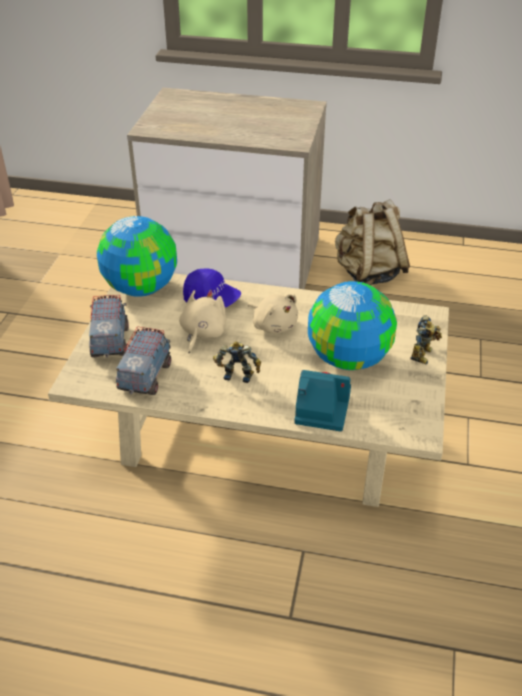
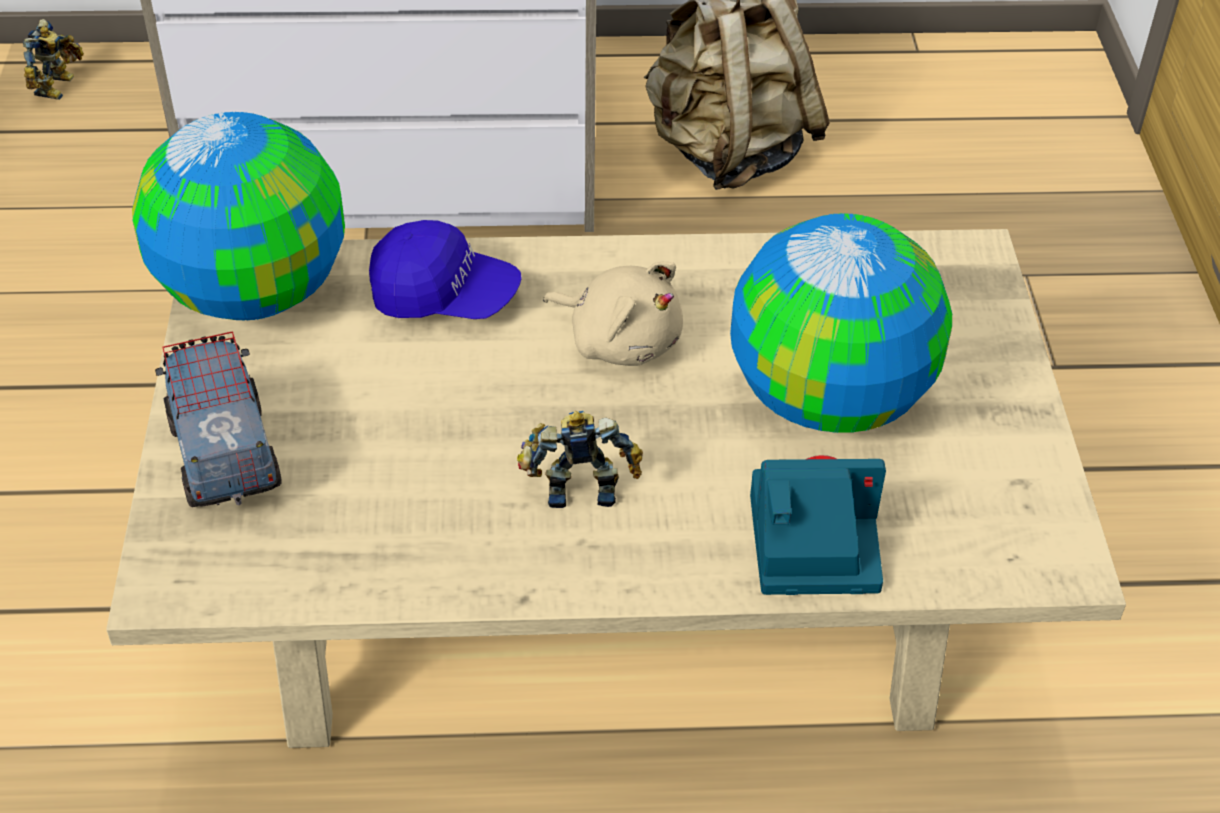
camera: 15 degrees left, 5 degrees up
toy truck [116,326,171,395] -> none
beige plush toy [179,290,227,353] -> none
toy robot [410,315,442,365] -> toy robot moved to [23,19,84,100]

